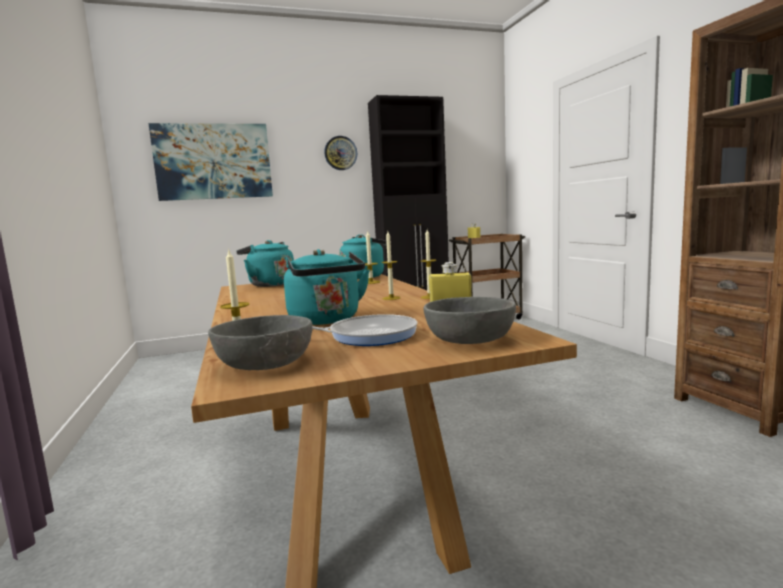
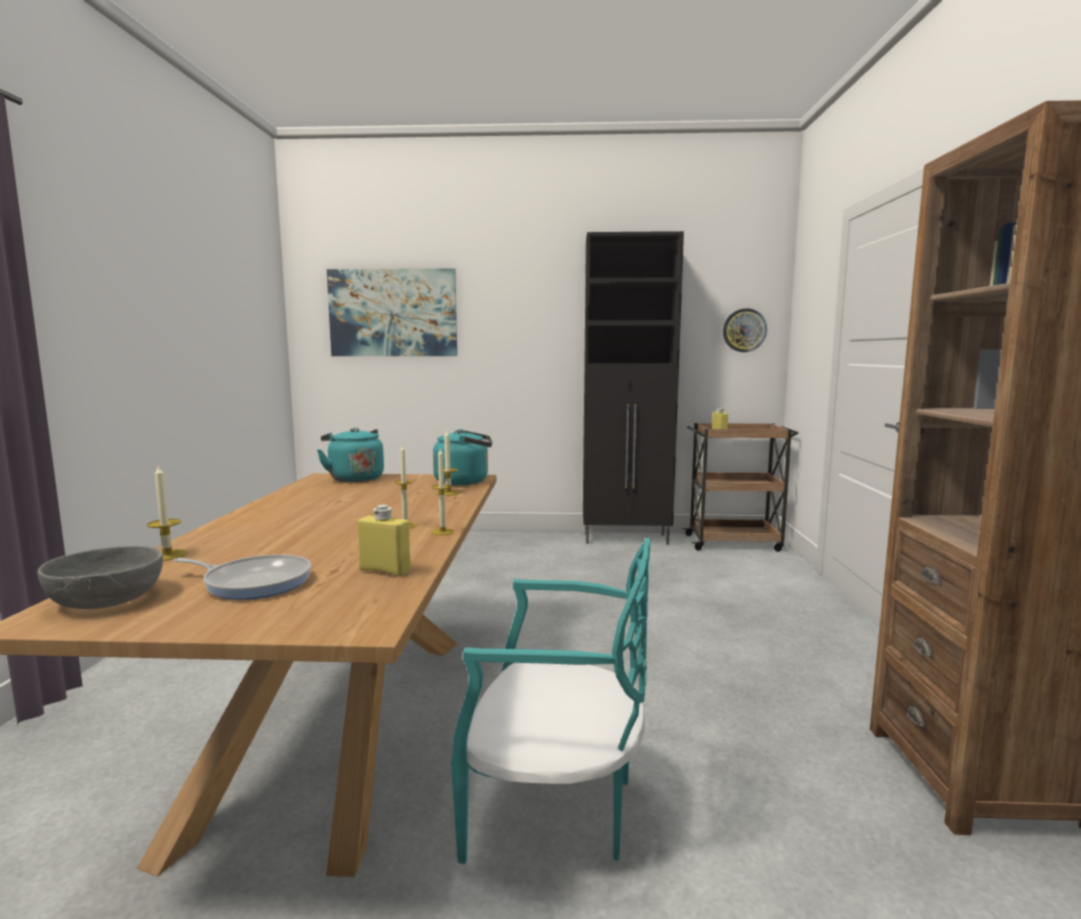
camera: 20 degrees right, 0 degrees up
turquoise kettle [284,249,370,325] -> none
wall clock [324,136,357,170] -> wall clock moved to [723,308,767,352]
grey bowl [423,297,516,344] -> none
none -> turquoise chair [451,538,651,864]

